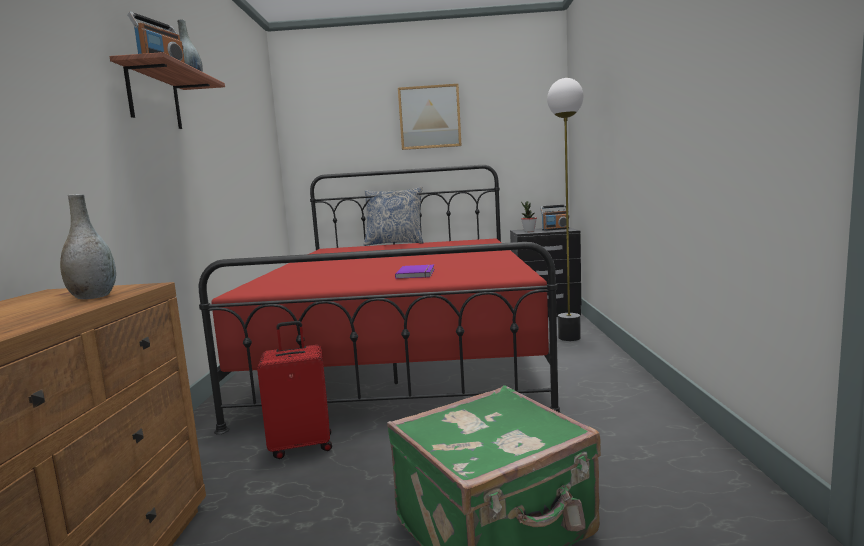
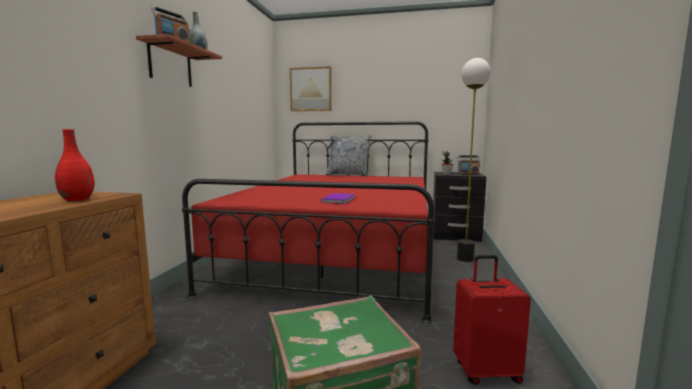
camera: 10 degrees right, 0 degrees up
grey vase [60,194,116,299] -> red vase [55,129,95,201]
red suitcase [257,321,332,459] -> red suitcase moved to [453,255,531,385]
picture [398,84,462,150] -> picture moved to [290,66,332,111]

